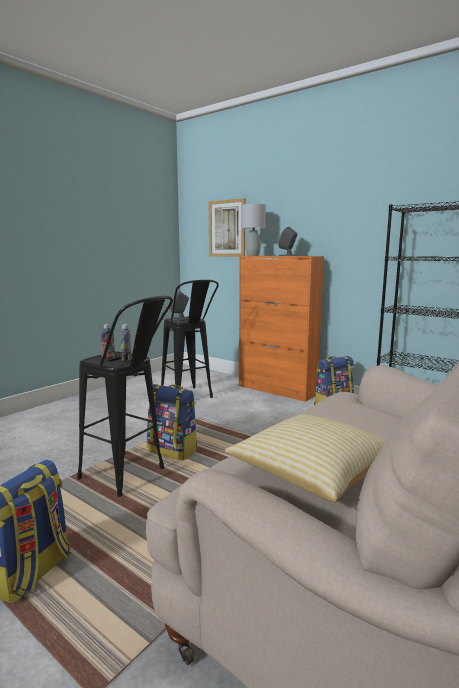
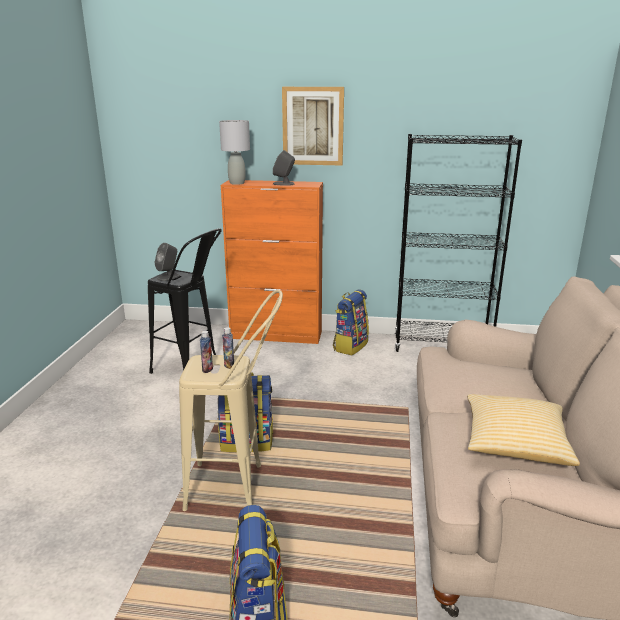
camera: 30 degrees left, 10 degrees up
black stool [77,296,173,497] -> beige stool [179,290,283,511]
picture [209,198,246,257] -> picture moved to [282,87,344,166]

